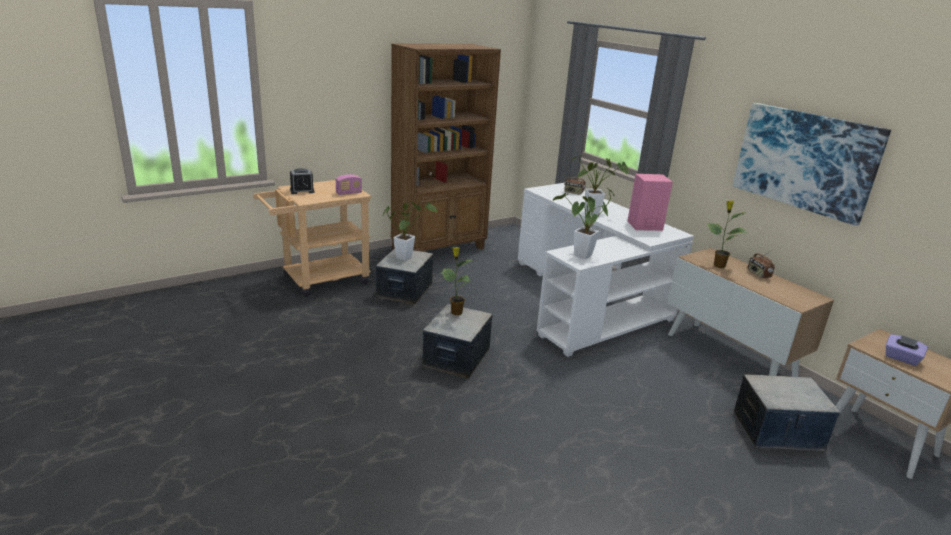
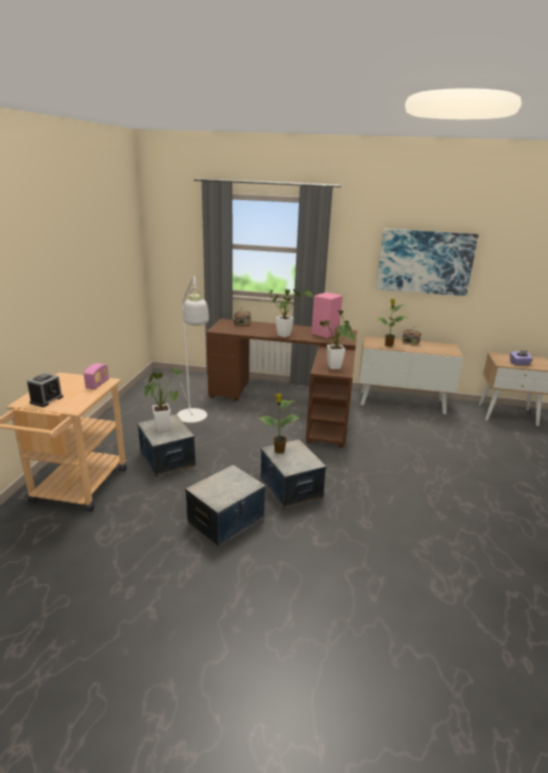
camera: 45 degrees left, 0 degrees up
brown bookcase [391,44,501,252] -> none
white desk [518,183,694,357] -> brown desk [206,319,357,448]
storage box [734,374,840,451] -> storage box moved to [185,465,266,547]
none -> white floor lamp [177,275,209,423]

